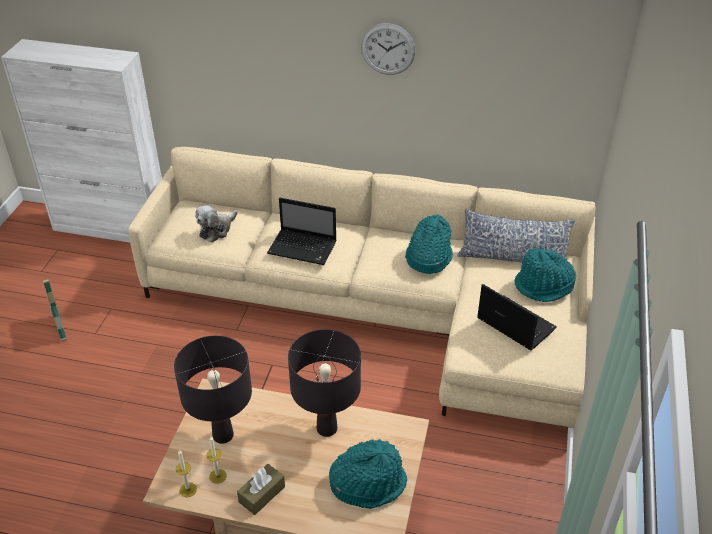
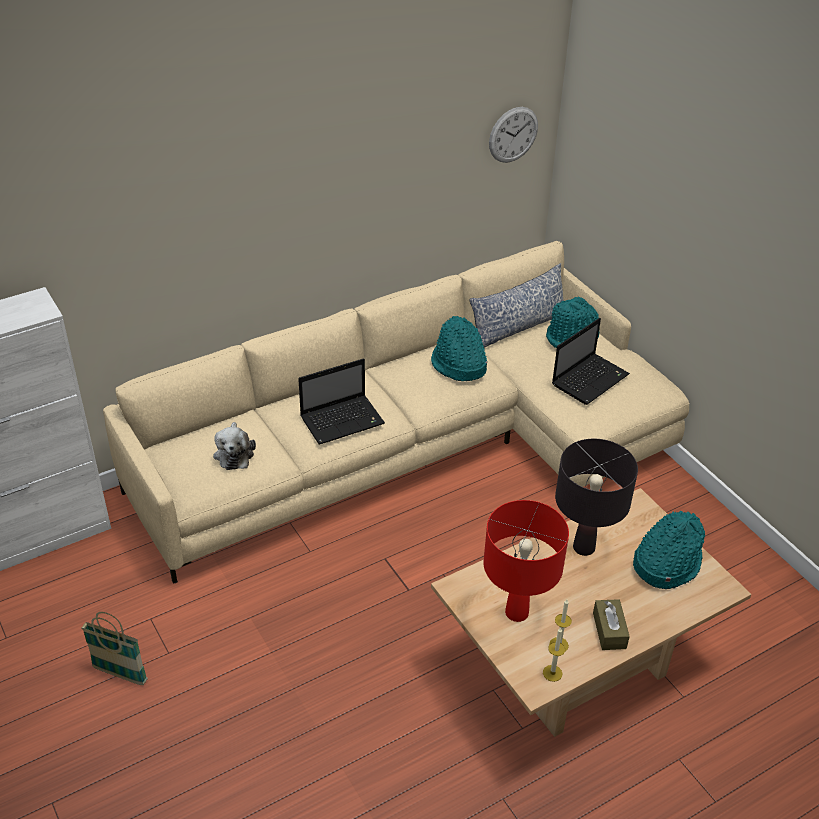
camera: 45 degrees left, 0 degrees up
black table lamp [174,336,252,444] -> red table lamp [483,500,569,622]
wall clock [361,23,416,75] -> wall clock moved to [489,107,538,163]
laptop [477,284,557,350] -> laptop turned 135 degrees clockwise [552,318,630,405]

